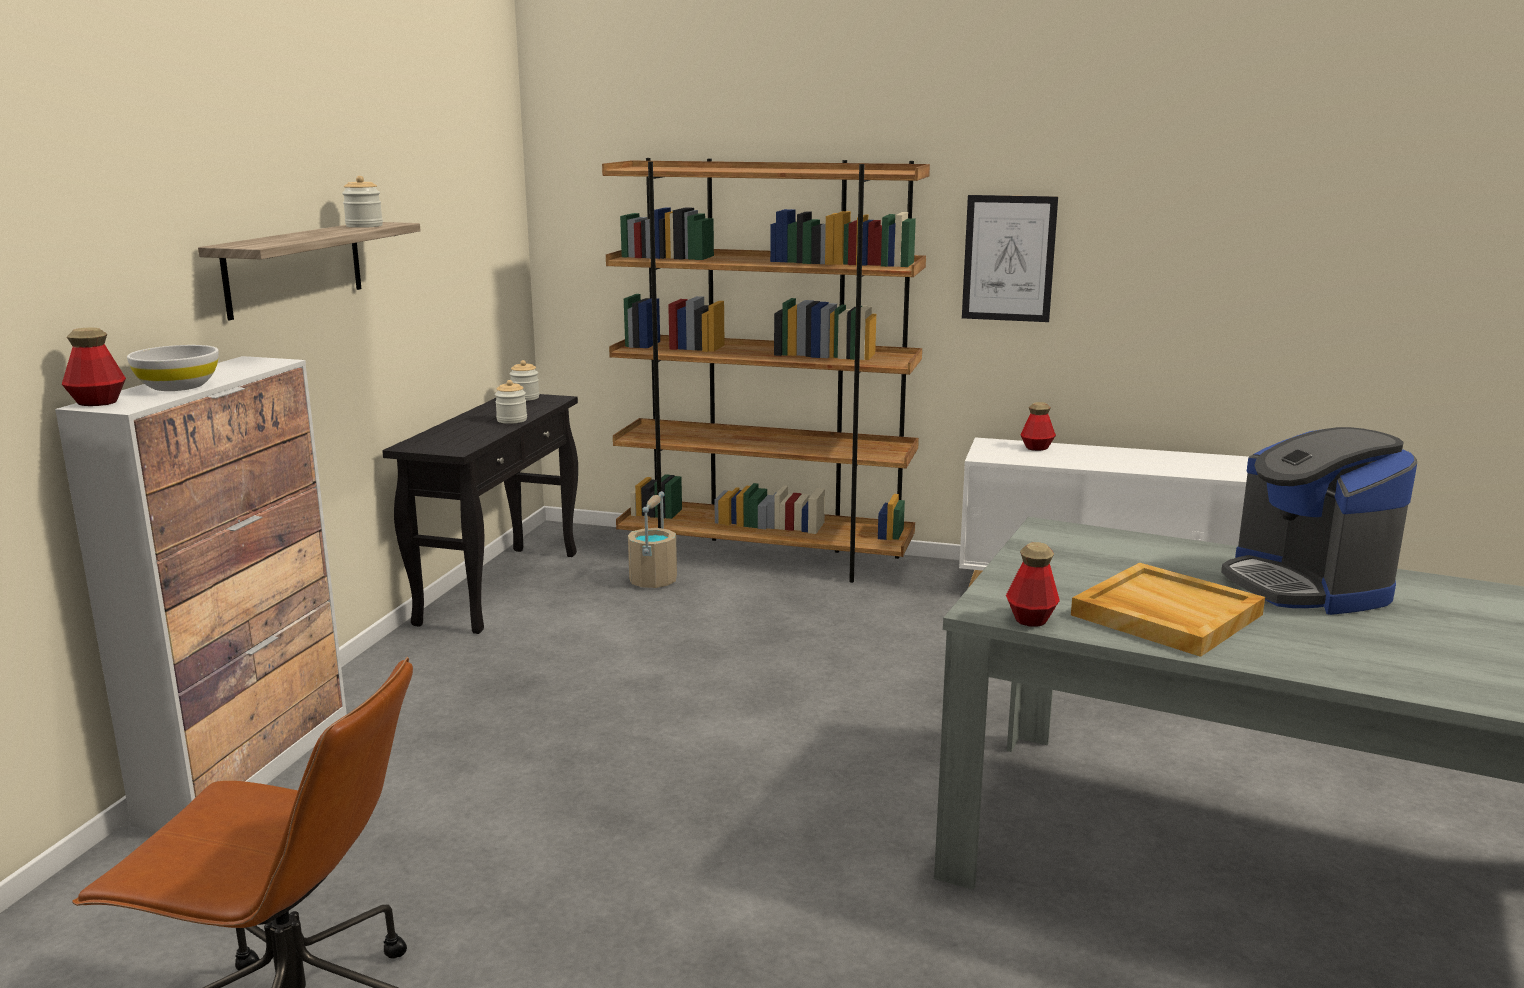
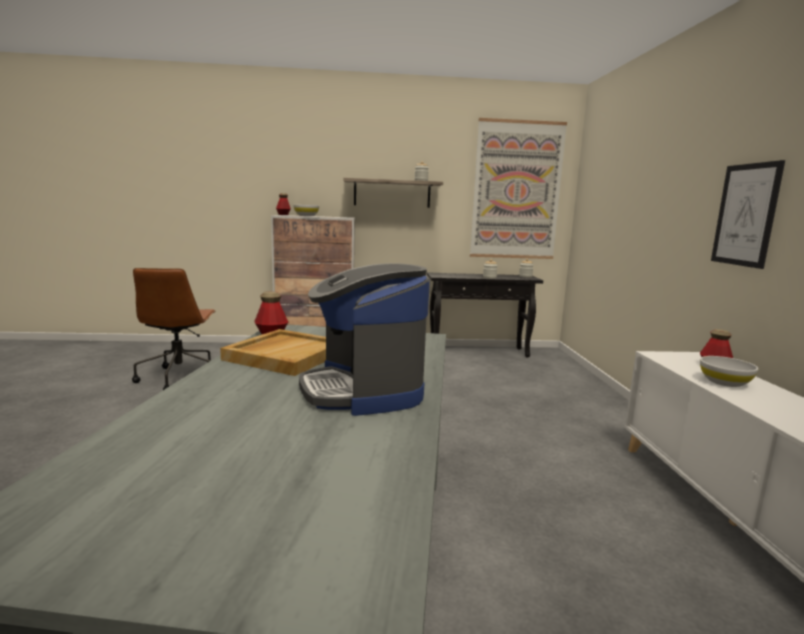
camera: 70 degrees right, 5 degrees down
brown bookcase [602,158,930,583] -> none
beige bucket [628,491,677,588] -> none
coffee machine [1221,427,1417,615] -> coffee machine turned 75 degrees counterclockwise [299,263,430,416]
none -> picture [470,118,567,259]
none -> white bowl [700,356,758,387]

